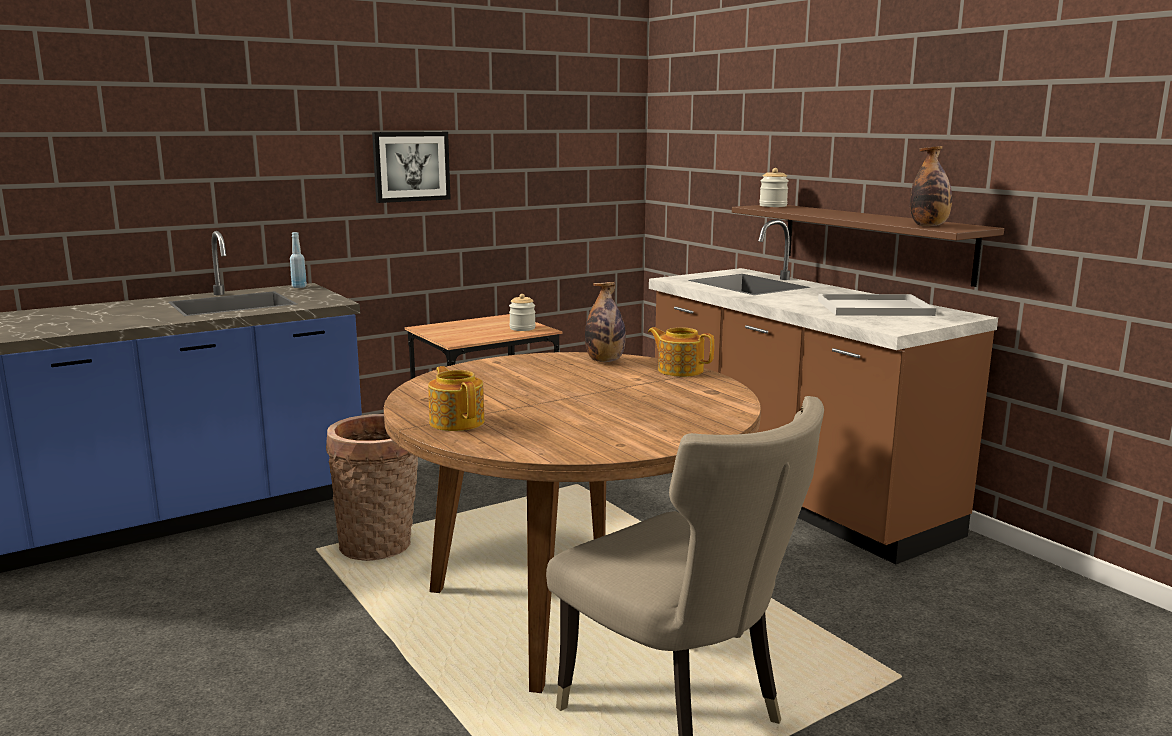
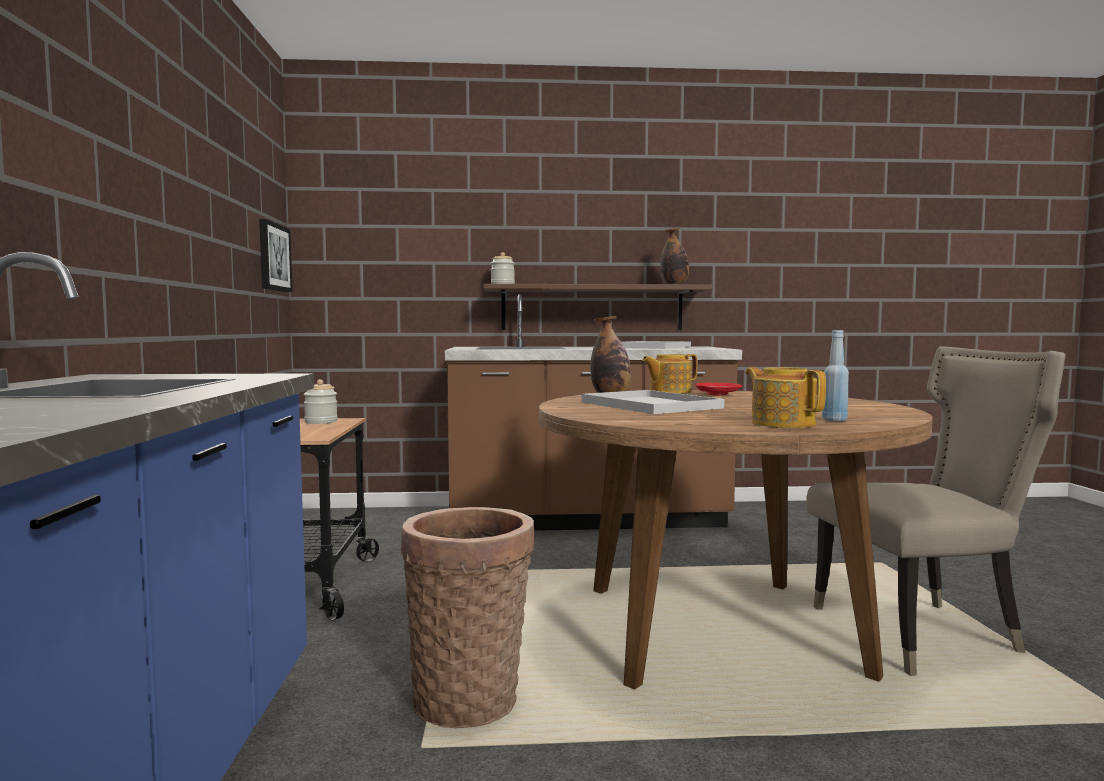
camera: 60 degrees left, 10 degrees down
blue bottle [290,232,307,288] -> blue bottle moved to [822,330,849,422]
picture [372,132,451,203] -> picture moved to [259,219,293,292]
teapot [428,366,485,431] -> teapot turned 60 degrees clockwise [746,367,826,428]
none -> white tray [582,390,724,414]
none -> red plate [694,383,743,396]

